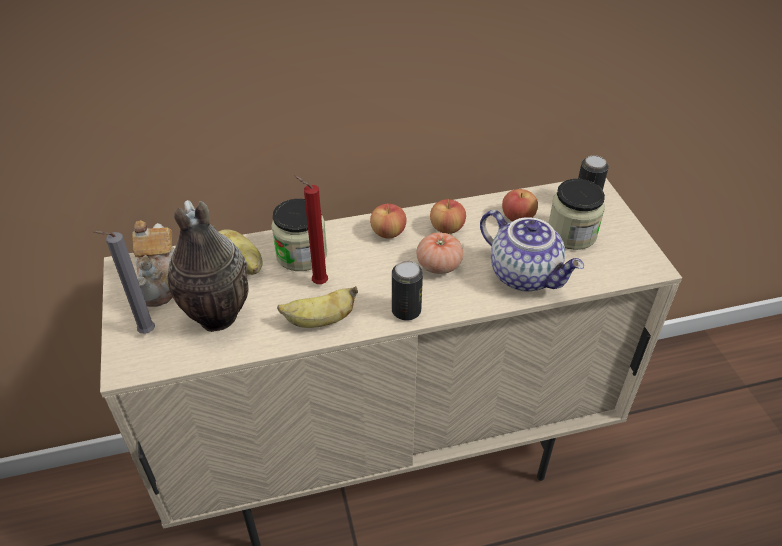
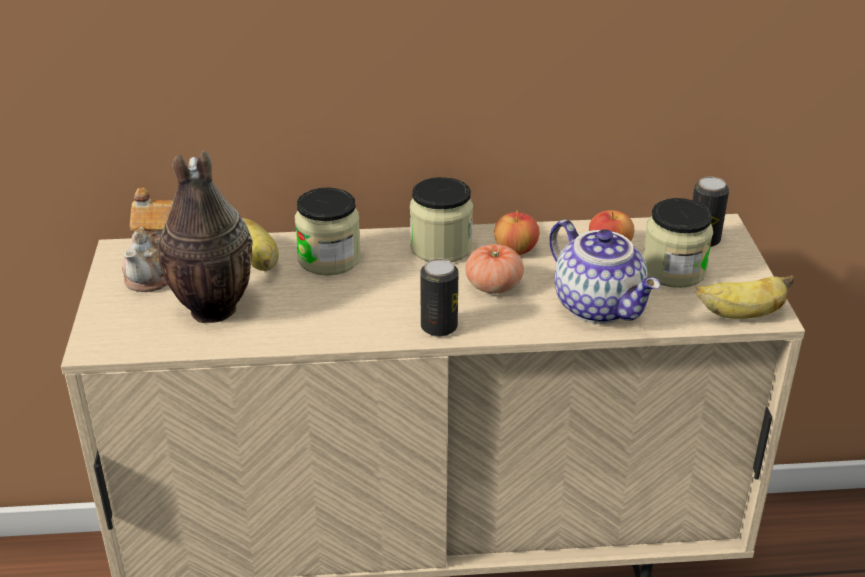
camera: 10 degrees right, 10 degrees down
grey candle [93,231,155,334] -> none
banana [277,286,358,328] -> banana moved to [695,275,794,319]
red candle [294,176,328,284] -> none
apple [370,203,406,239] -> jar [410,177,473,262]

